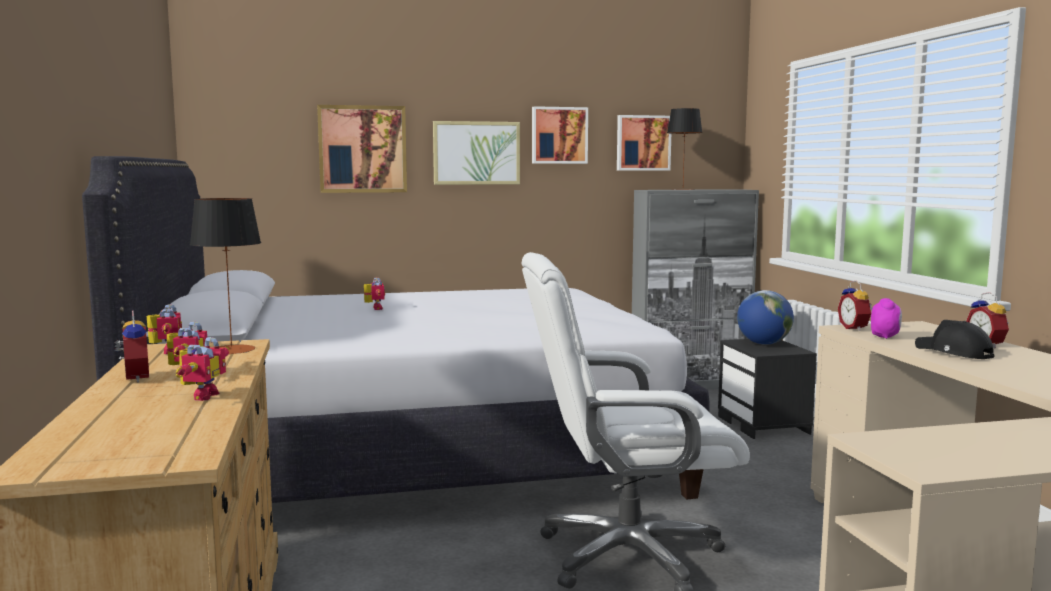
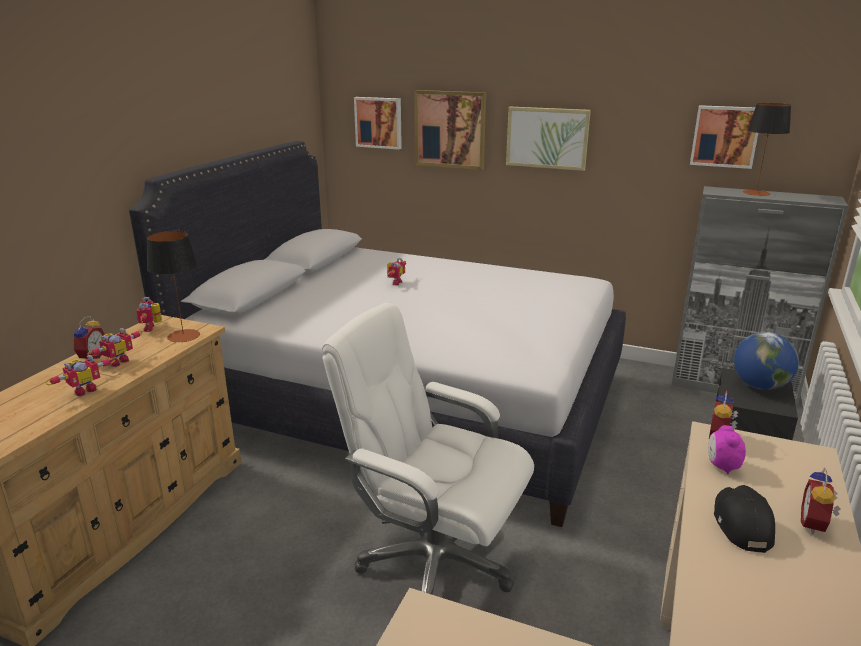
camera: 35 degrees right, 15 degrees up
toy robot [147,304,182,354] -> toy robot turned 150 degrees clockwise [137,297,162,332]
picture [532,106,588,164] -> picture moved to [354,97,402,150]
alarm clock [871,298,902,339] -> alarm clock turned 135 degrees clockwise [708,425,746,474]

